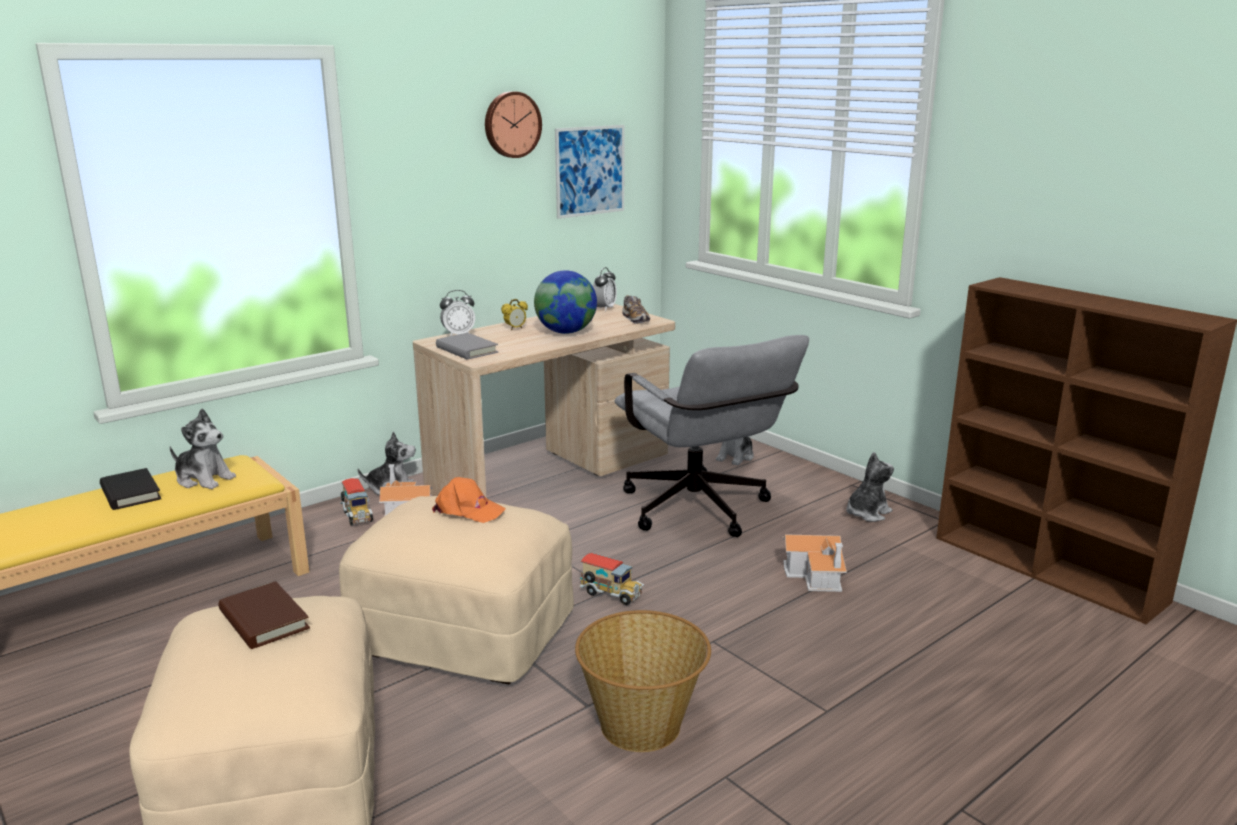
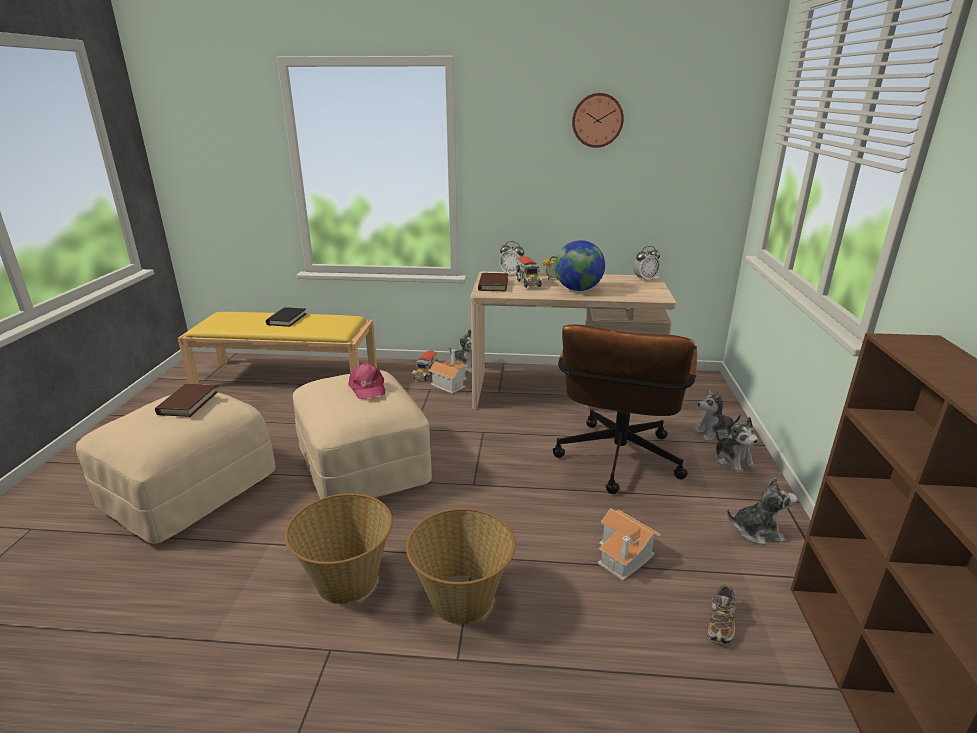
camera: 45 degrees right, 5 degrees up
plush toy [170,409,236,489] -> plush toy moved to [715,417,759,474]
orange cap [432,477,506,523] -> pink cap [348,363,386,399]
grey book [436,333,498,359] -> brown book [478,273,508,291]
picture [555,125,624,219] -> none
toy truck [580,553,644,605] -> toy truck moved to [515,256,542,288]
grey office chair [614,335,809,537] -> brown office chair [553,324,697,494]
shoe [622,295,650,324] -> shoe moved to [707,583,736,644]
none -> basket [406,508,516,624]

